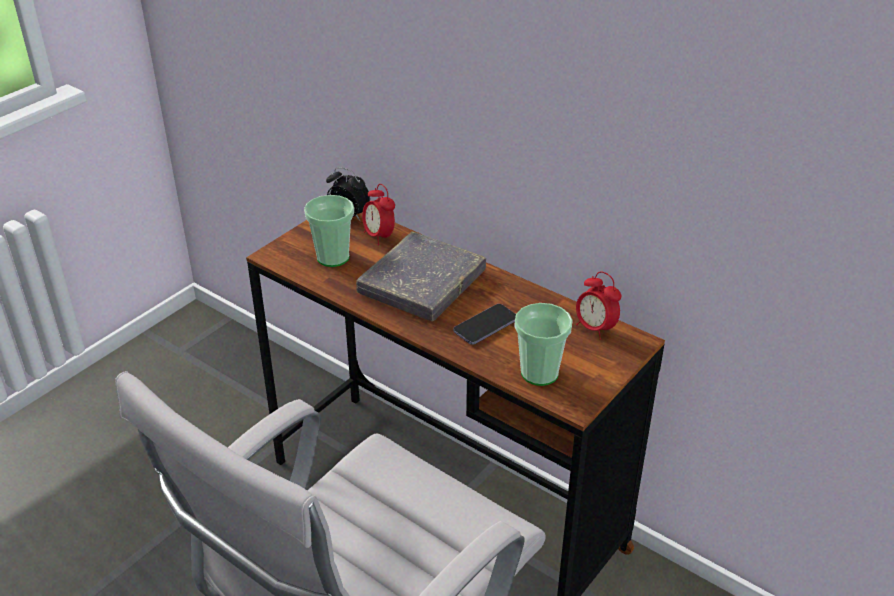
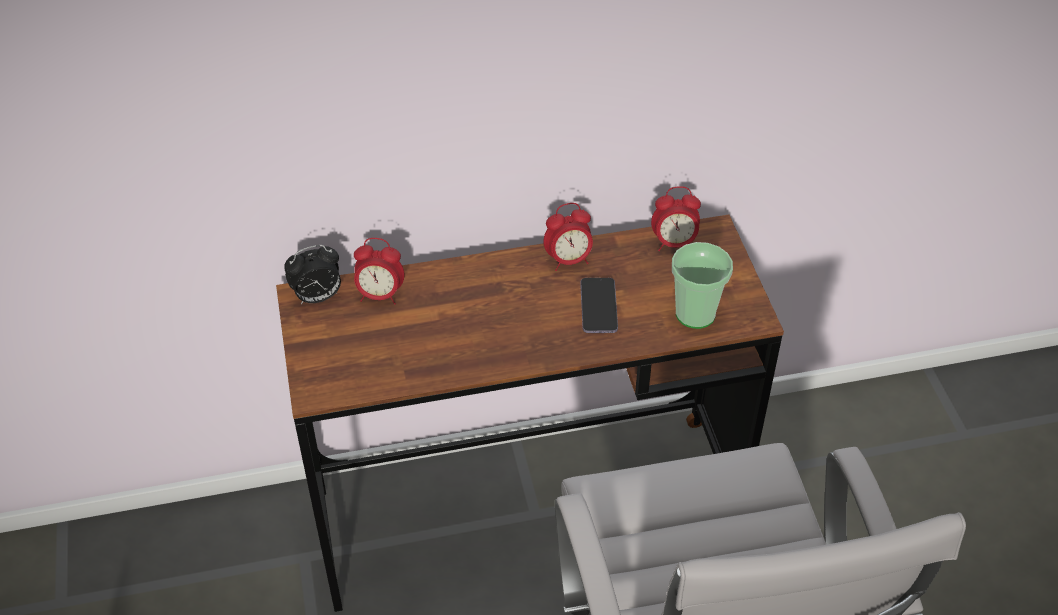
camera: 50 degrees left, 10 degrees up
cup [304,195,354,267] -> none
grey book [356,232,486,321] -> none
none -> alarm clock [543,203,593,271]

